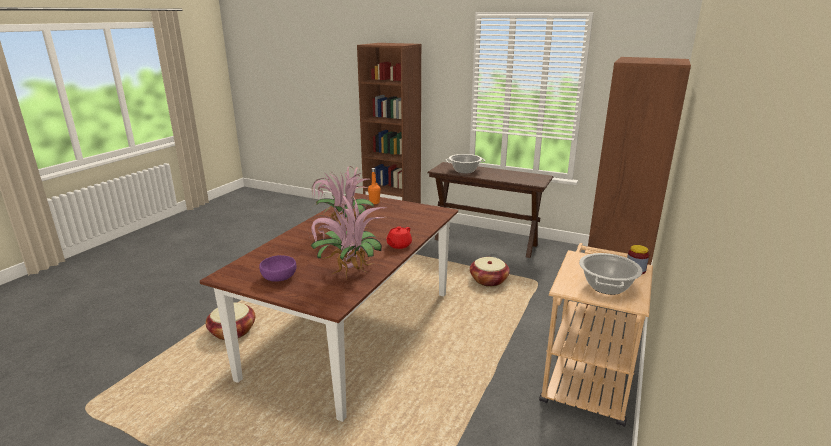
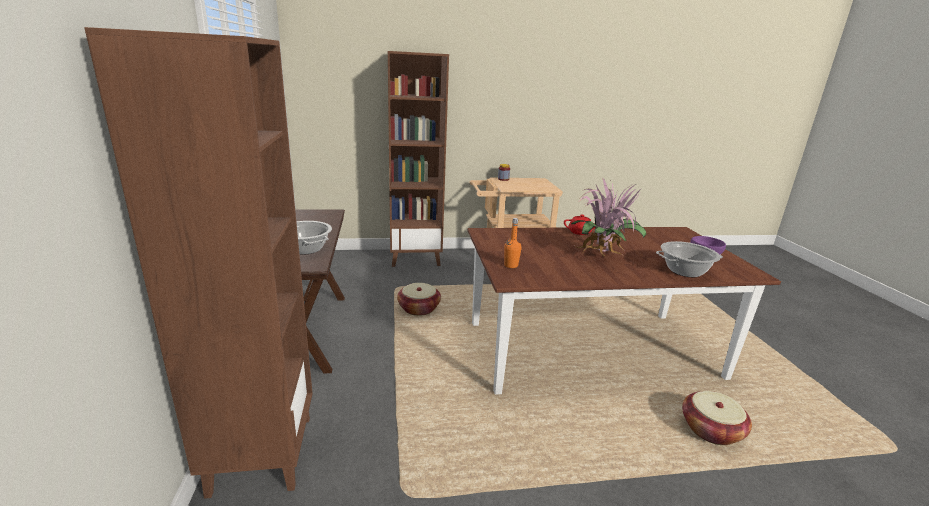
camera: 125 degrees left, 0 degrees up
potted plant [307,196,386,278] -> none
cooking pot [579,253,643,295] -> cooking pot moved to [656,241,723,277]

